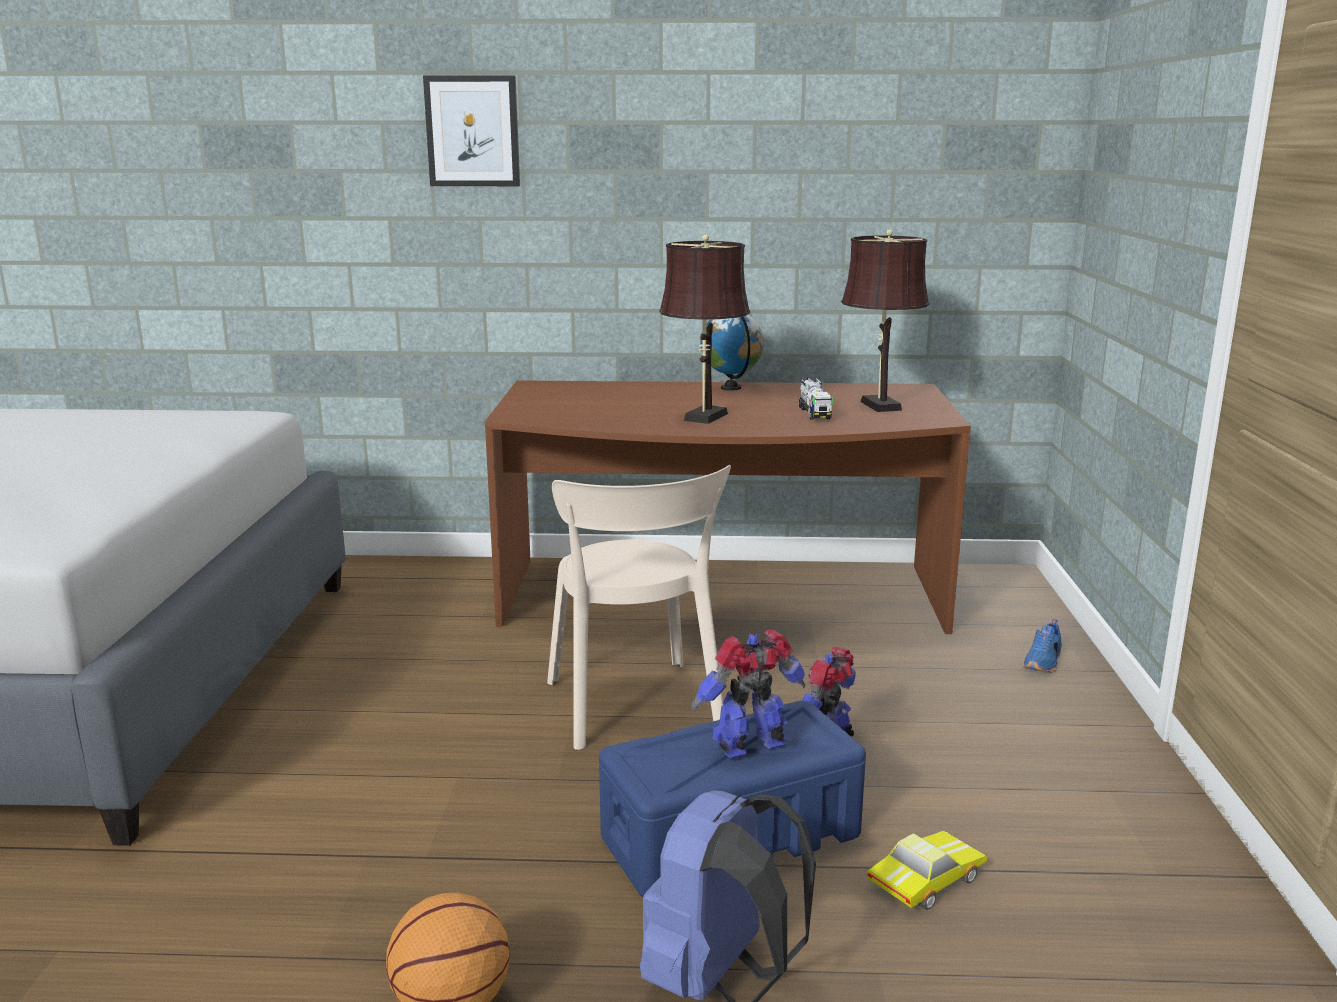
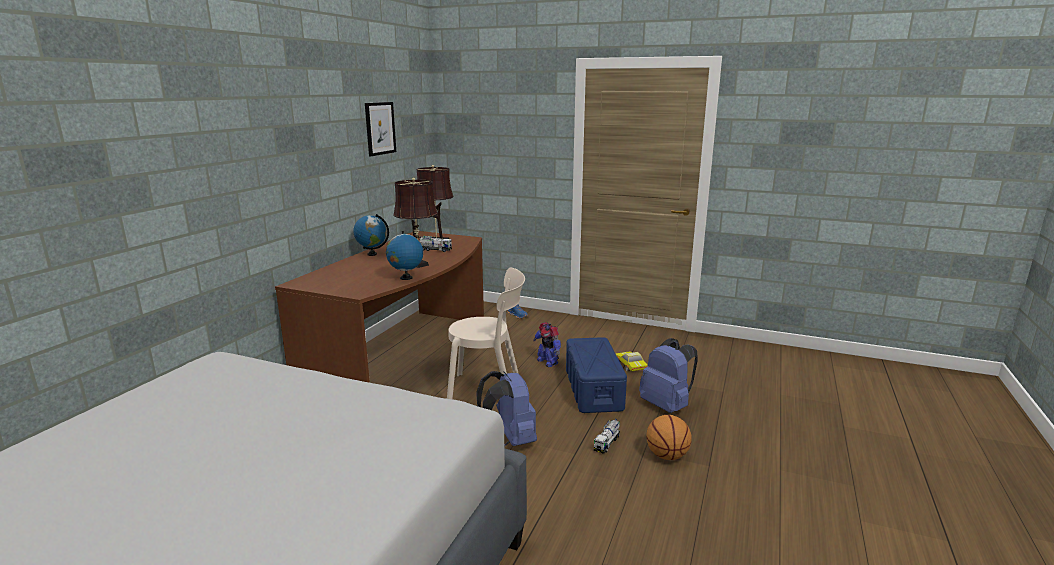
camera: 70 degrees left, 0 degrees up
picture [423,75,520,186] -> picture moved to [365,102,396,156]
toy robot [691,629,805,759] -> none
none -> globe [386,231,423,280]
none -> blue backpack [476,371,537,447]
none -> toy truck [594,419,620,454]

